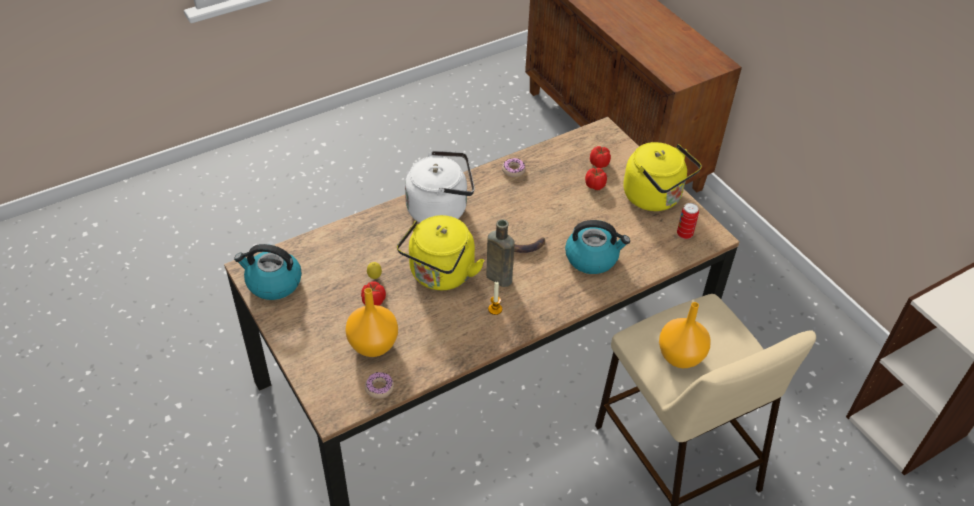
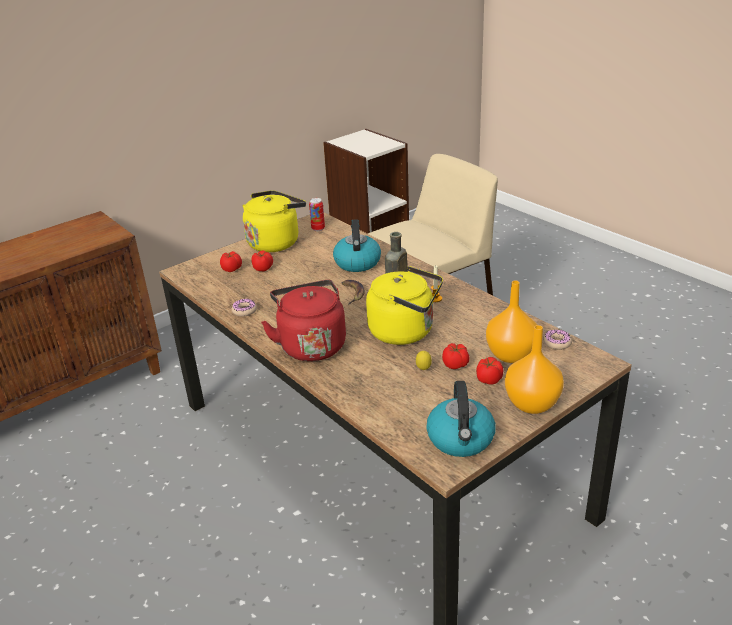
camera: 95 degrees left, 15 degrees down
white kettle [405,151,475,223] -> red kettle [261,280,346,361]
orange vase [659,302,711,368] -> orange vase moved to [505,325,564,414]
none -> tomato [476,357,503,385]

